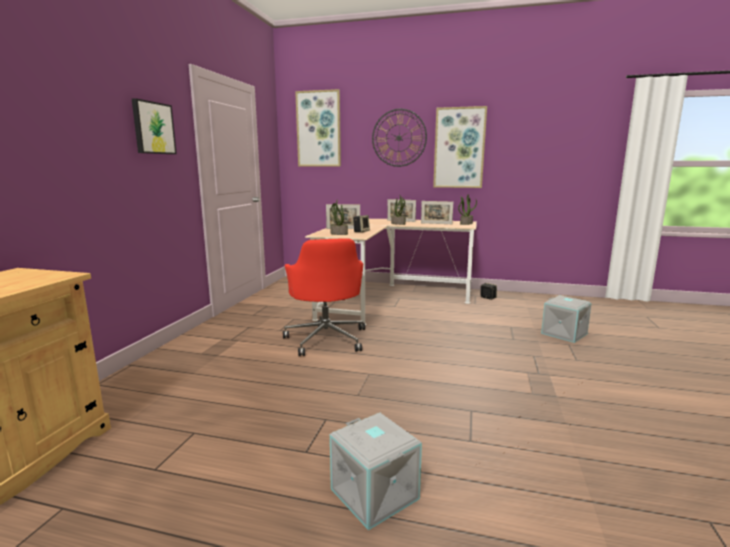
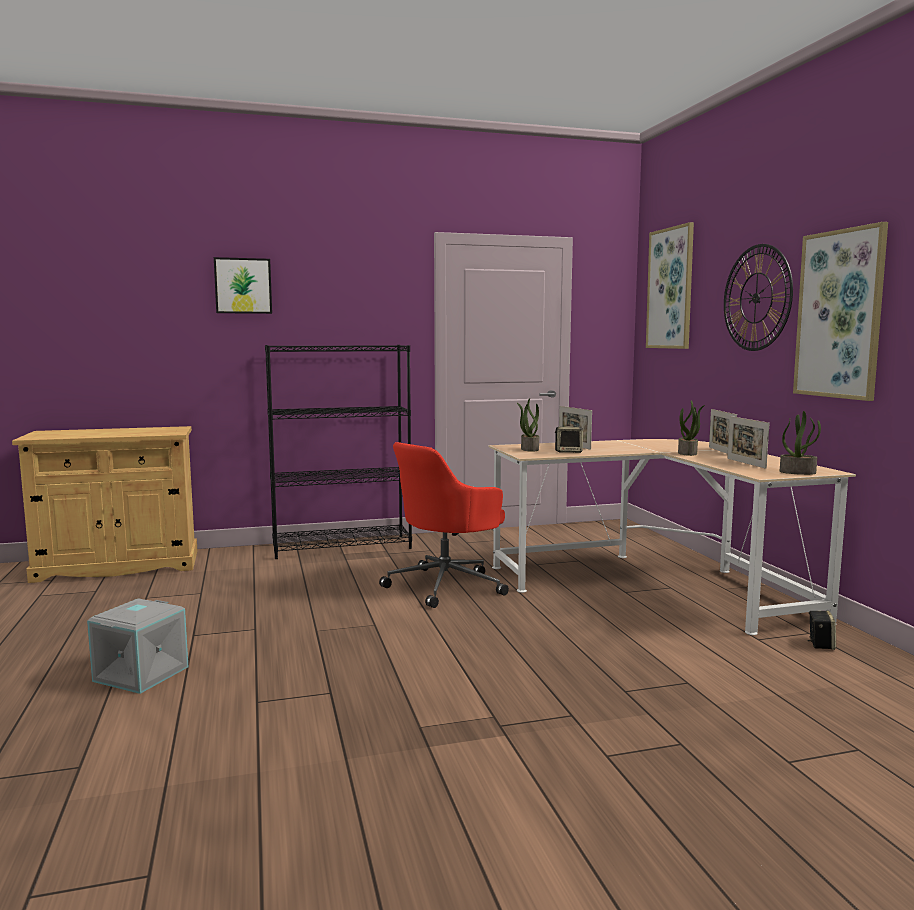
camera: 60 degrees right, 5 degrees down
picture [132,98,177,154] -> picture moved to [214,257,272,314]
grey storage box [541,295,592,343] -> none
none -> black bookcase [265,345,412,559]

